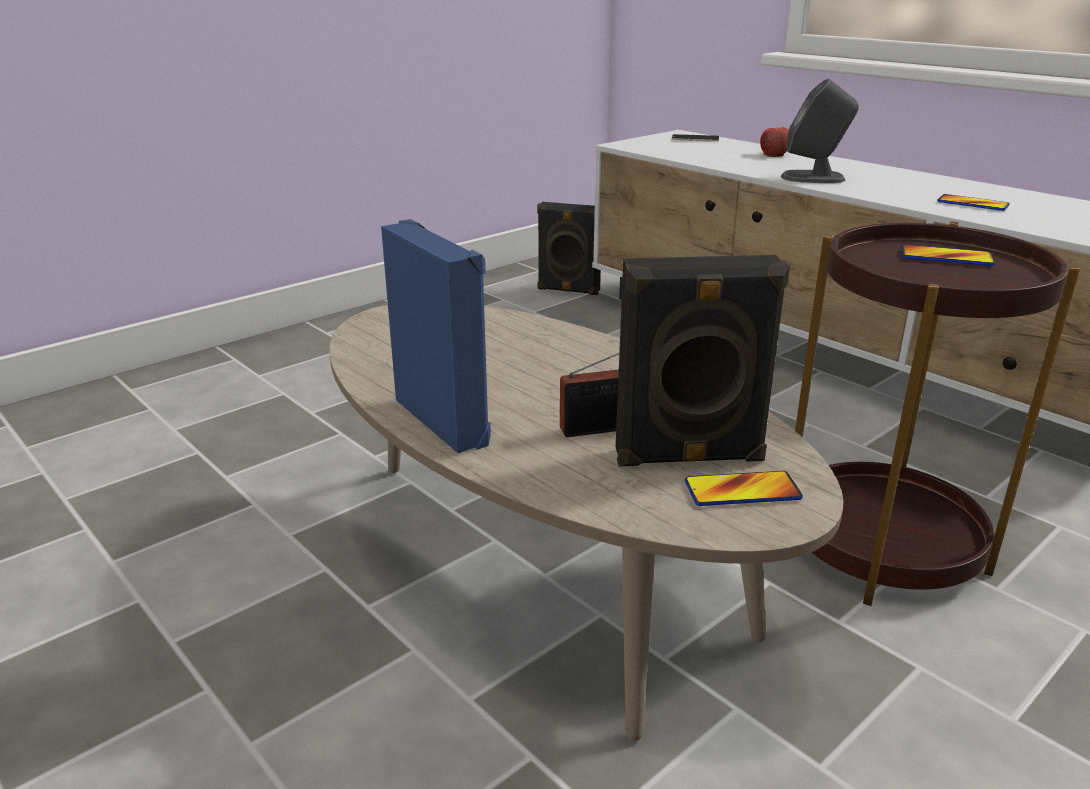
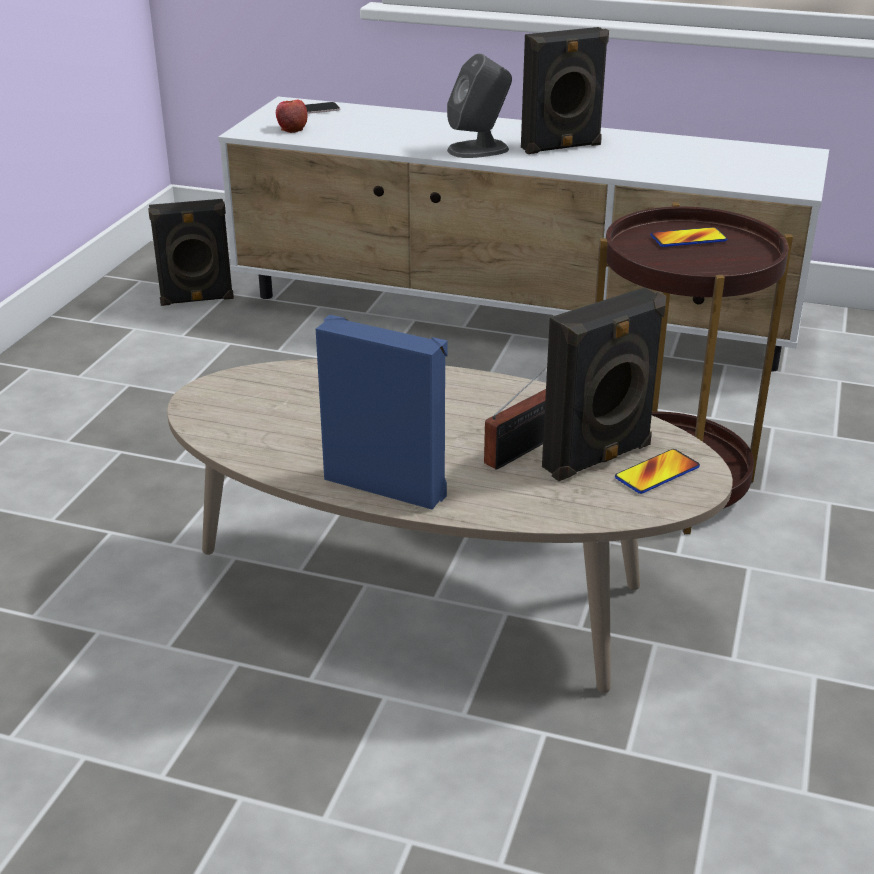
camera: 30 degrees left, 5 degrees up
apple [760,127,789,157] -> apple moved to [276,100,308,133]
phone [937,194,1010,211] -> none
none -> black speaker [521,27,609,154]

